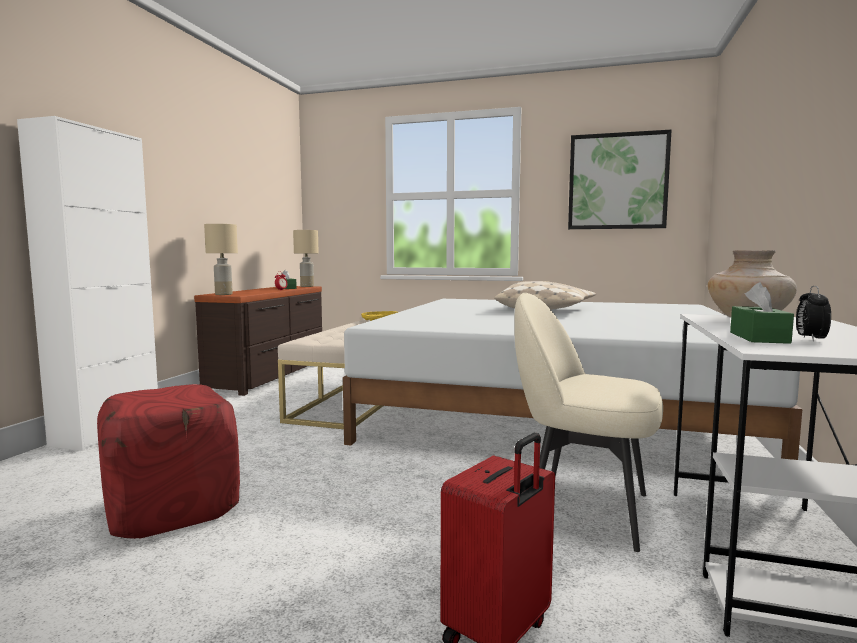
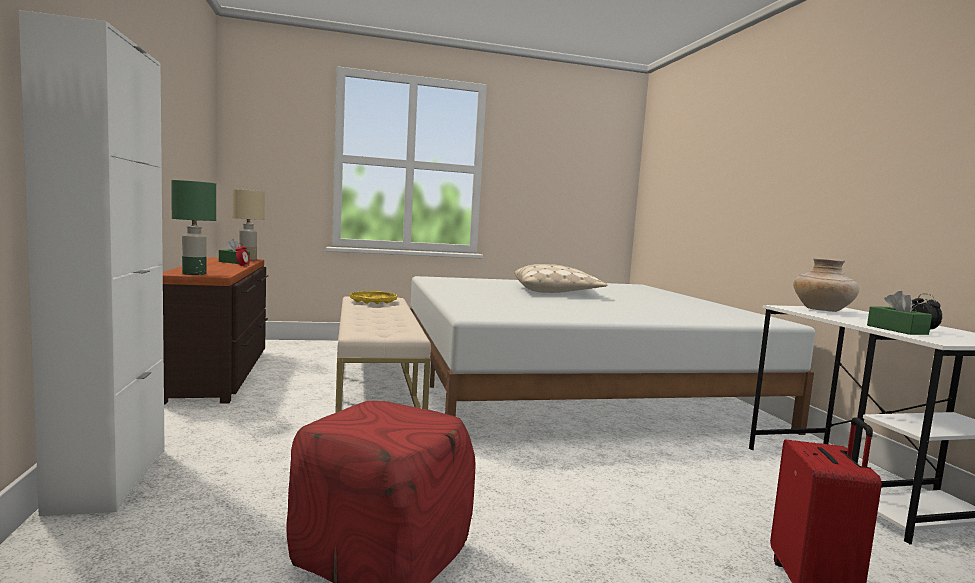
camera: 30 degrees left, 0 degrees up
beige table lamp [204,224,238,295] -> green table lamp [171,180,216,275]
beige chair [514,293,663,552] -> none
picture [568,130,672,229] -> none

